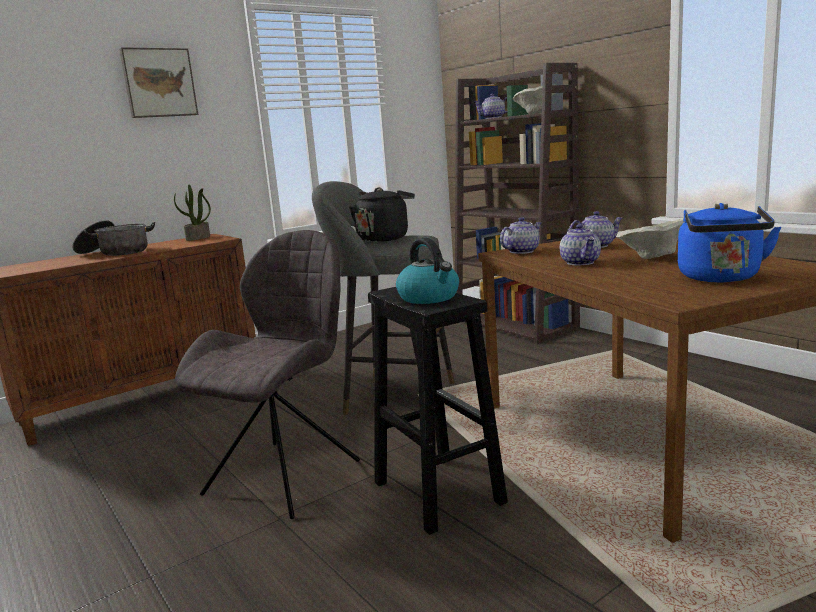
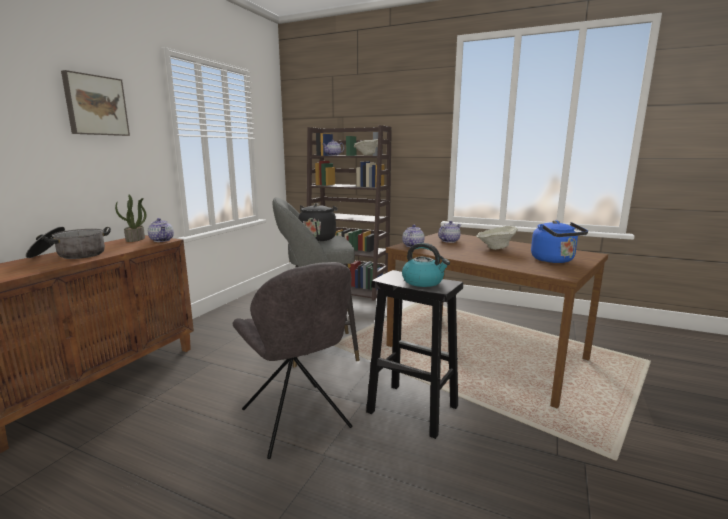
camera: 30 degrees left, 0 degrees up
grey chair [175,230,360,519] -> grey chair turned 150 degrees clockwise [233,262,352,459]
teapot [560,224,601,266] -> teapot moved to [148,218,174,242]

